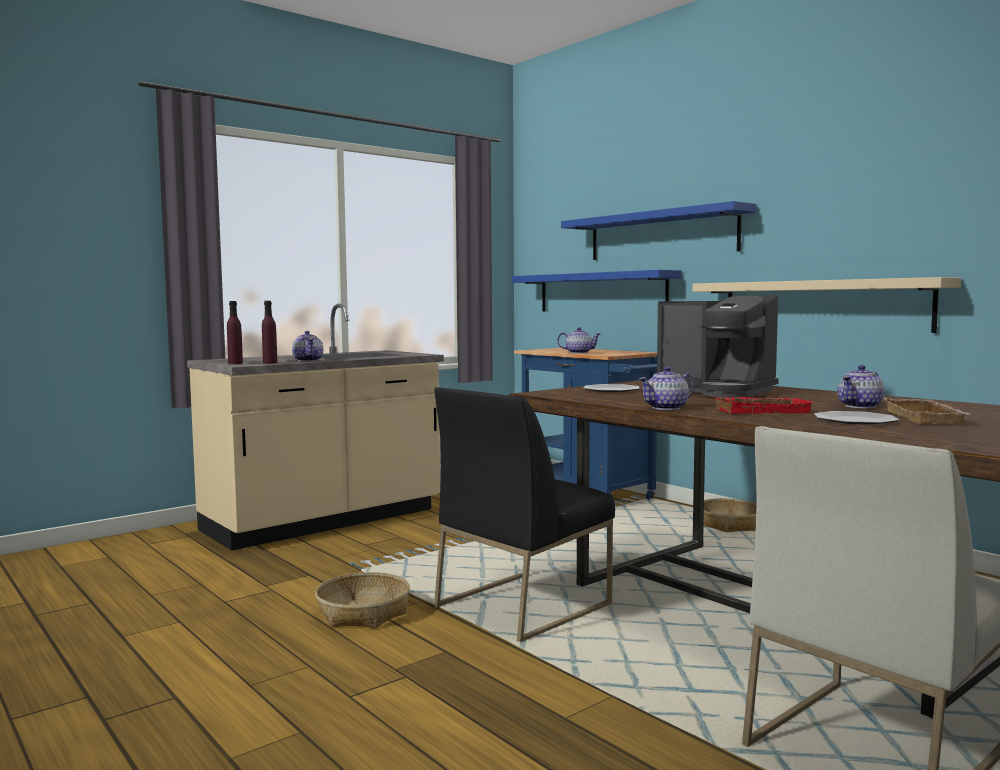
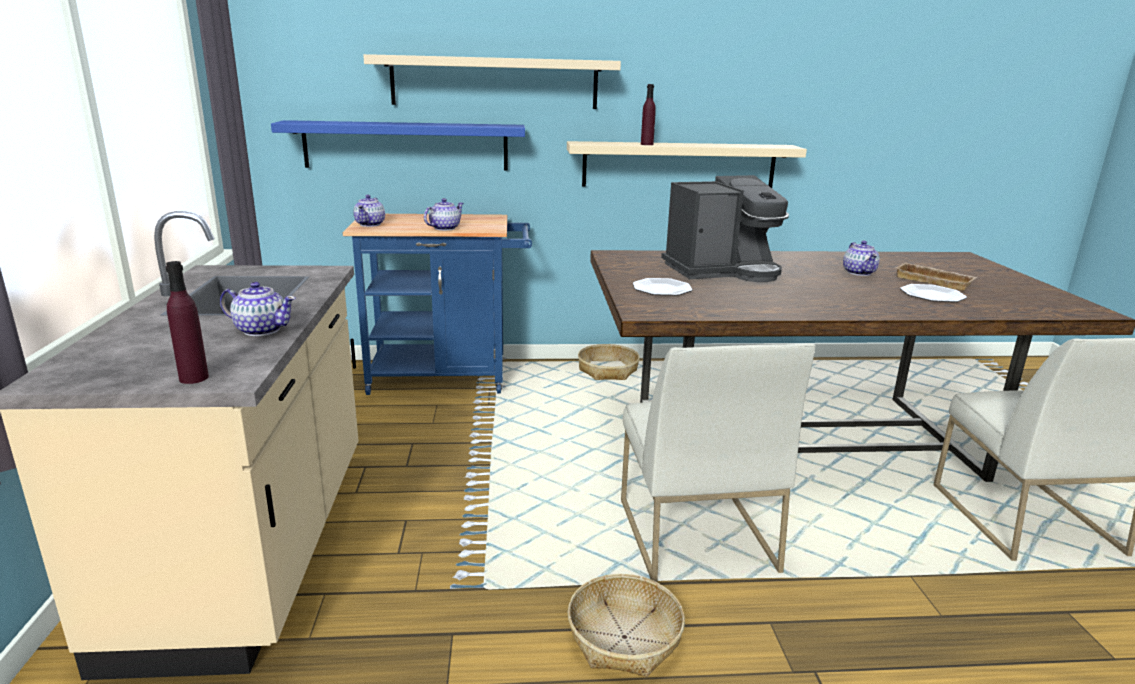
camera: 55 degrees left, 15 degrees up
purple bottle [262,301,277,364] -> purple bottle moved to [641,84,656,145]
black chair [434,387,615,642] -> white chair [621,343,816,582]
blue shelf [561,201,757,260] -> beige shelf [363,54,621,109]
teapot [639,367,694,410] -> teapot moved to [353,195,385,227]
red tray [712,397,813,414] -> none

